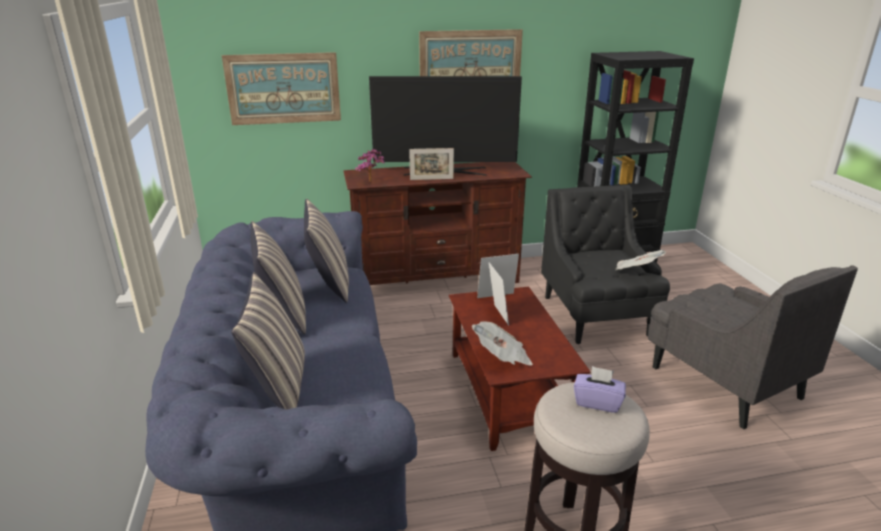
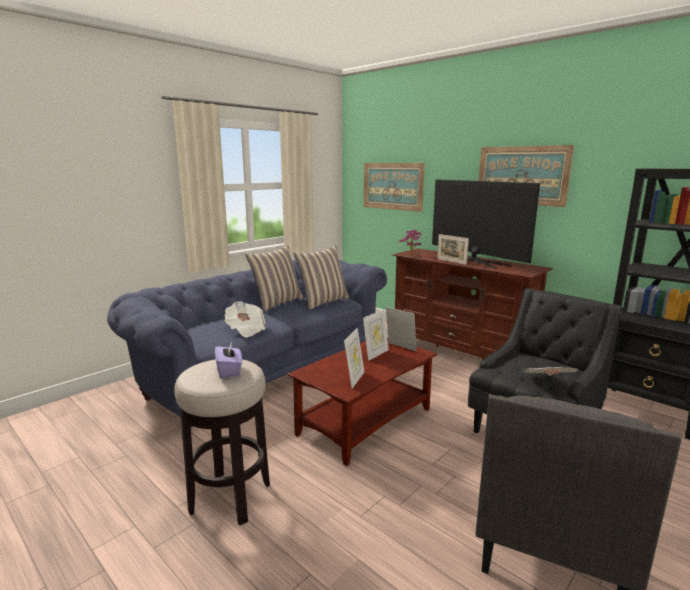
camera: 55 degrees right, 10 degrees down
pillow [231,272,305,409] -> none
newspaper [472,321,533,365] -> newspaper moved to [225,301,266,337]
none -> picture frame [344,328,364,388]

